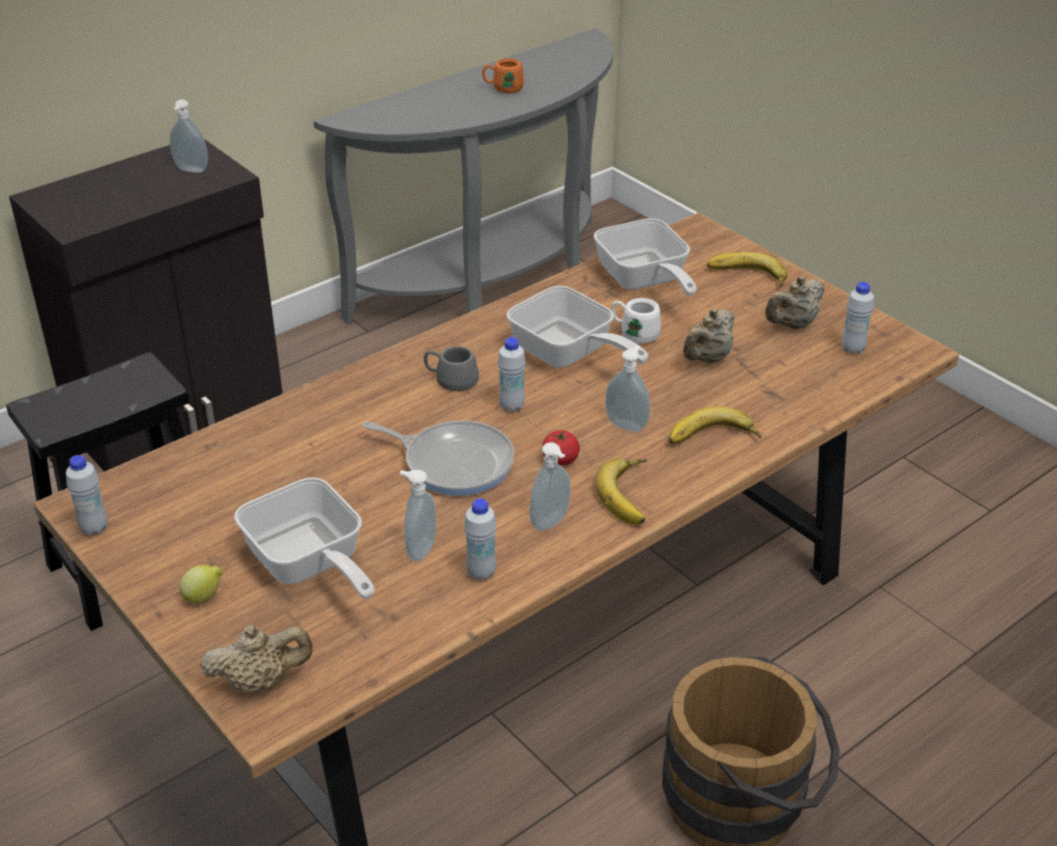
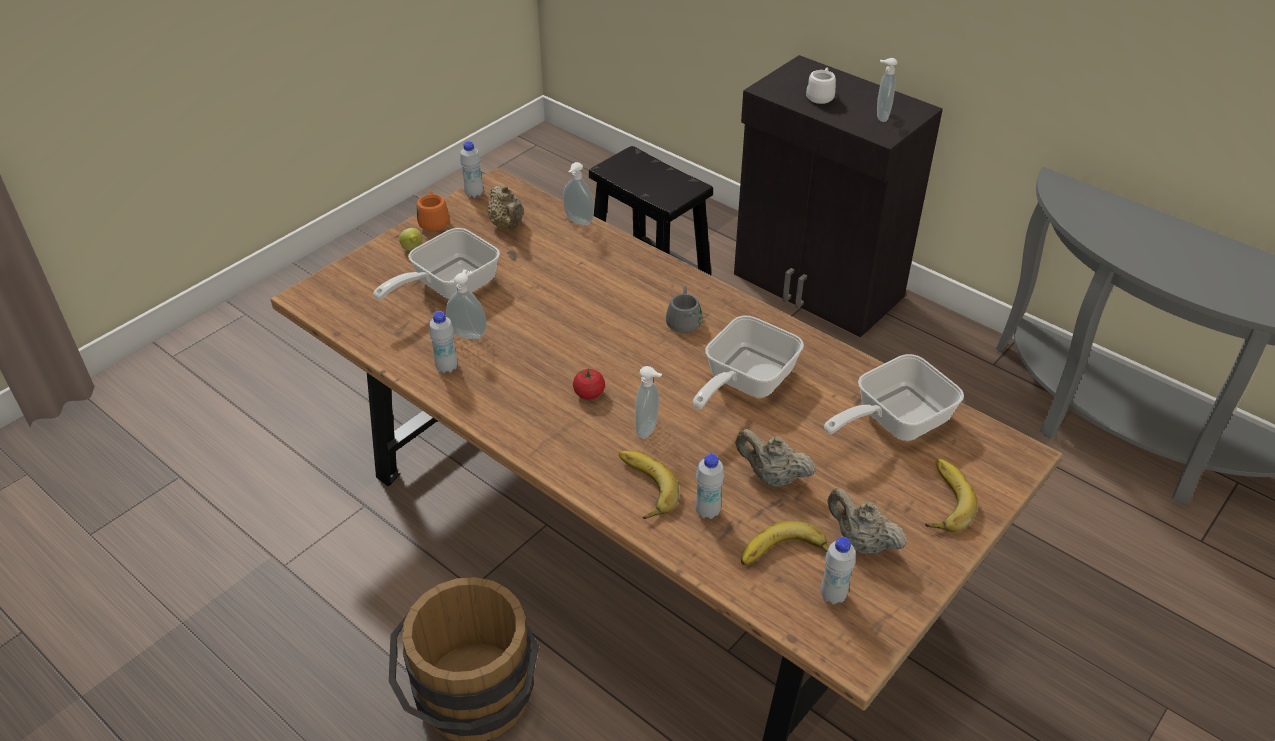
camera: 80 degrees right, 5 degrees up
beige teapot [200,625,313,692] -> beige teapot moved to [487,185,524,230]
frying pan [362,420,514,496] -> none
orange mug [482,58,524,93] -> orange mug moved to [417,190,449,231]
white bottle [498,337,526,412] -> white bottle moved to [695,454,724,519]
soap dispenser [529,443,571,531] -> soap dispenser moved to [563,162,594,226]
banana [595,459,647,525] -> banana moved to [741,521,829,565]
white mug [611,298,661,344] -> white mug moved to [806,68,836,104]

